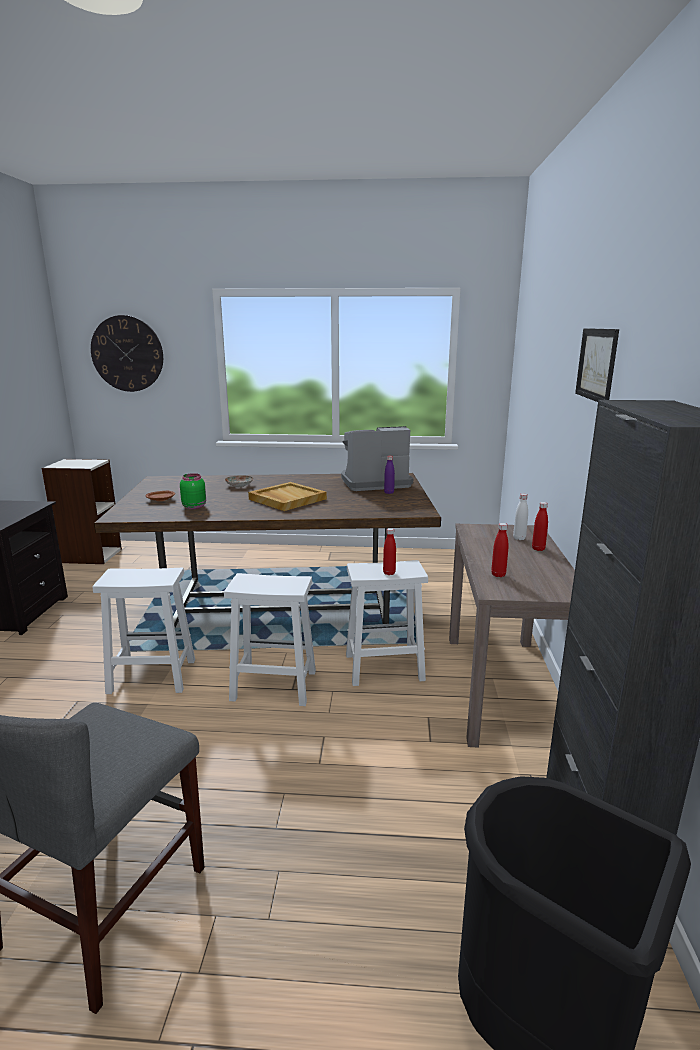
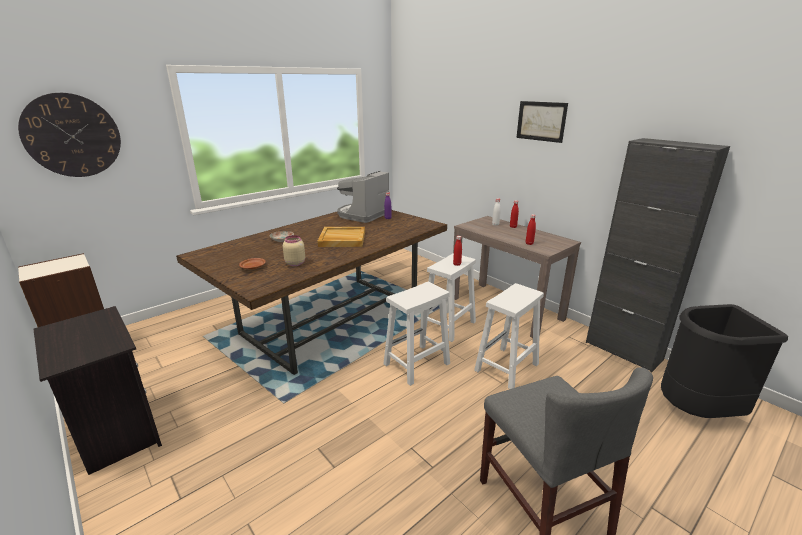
camera: 45 degrees left, 5 degrees up
white stool [93,568,195,694] -> white stool moved to [474,283,544,389]
green jar [180,473,206,509] -> beige jar [283,235,305,266]

